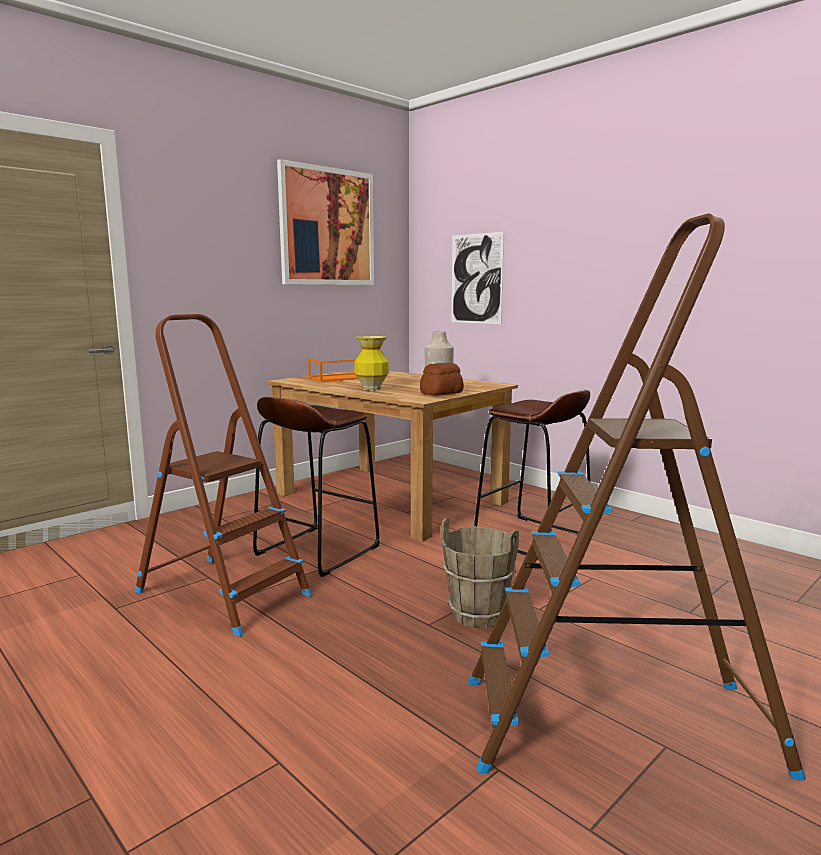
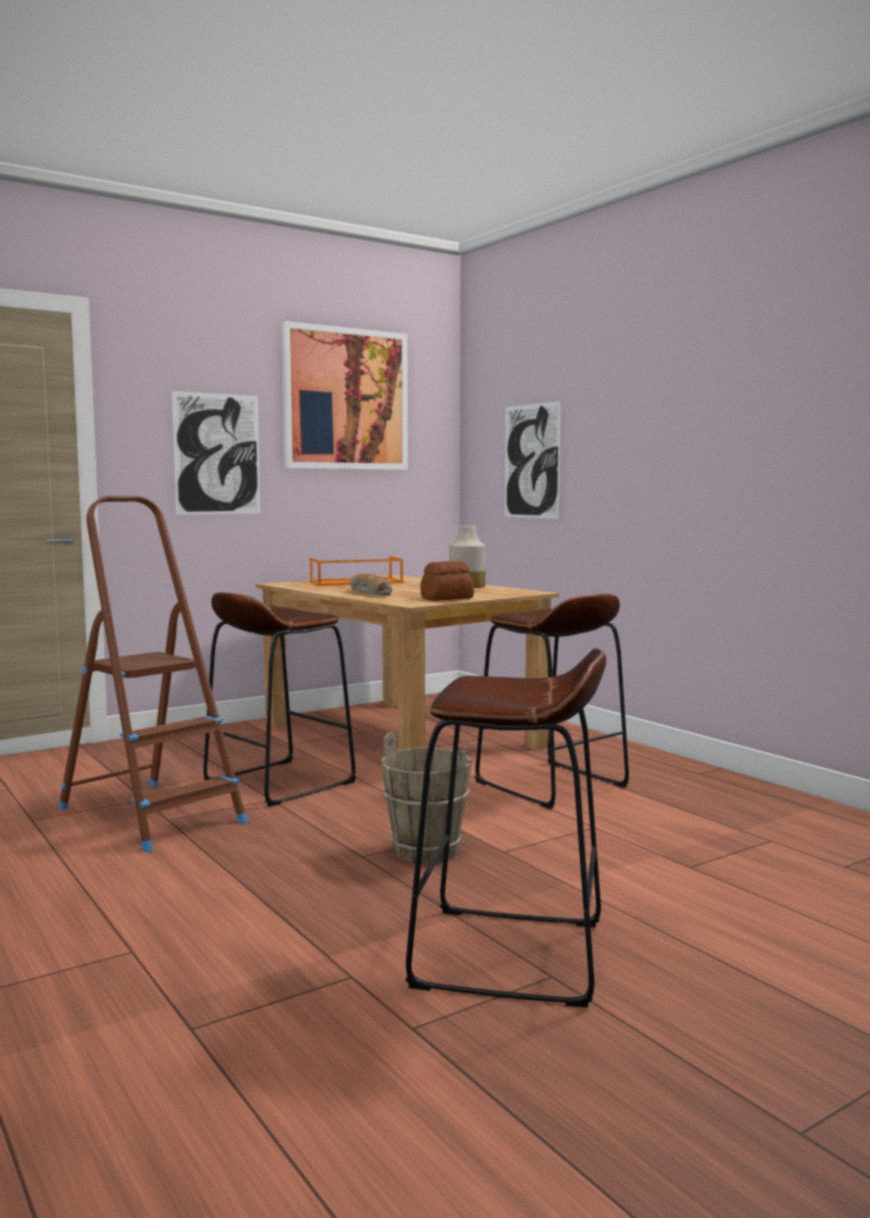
camera: 10 degrees right, 5 degrees down
vase [354,336,389,391] -> bread [349,574,392,596]
brown step ladder [468,213,806,780] -> brown stool [405,649,606,1008]
none -> picture [172,391,260,515]

